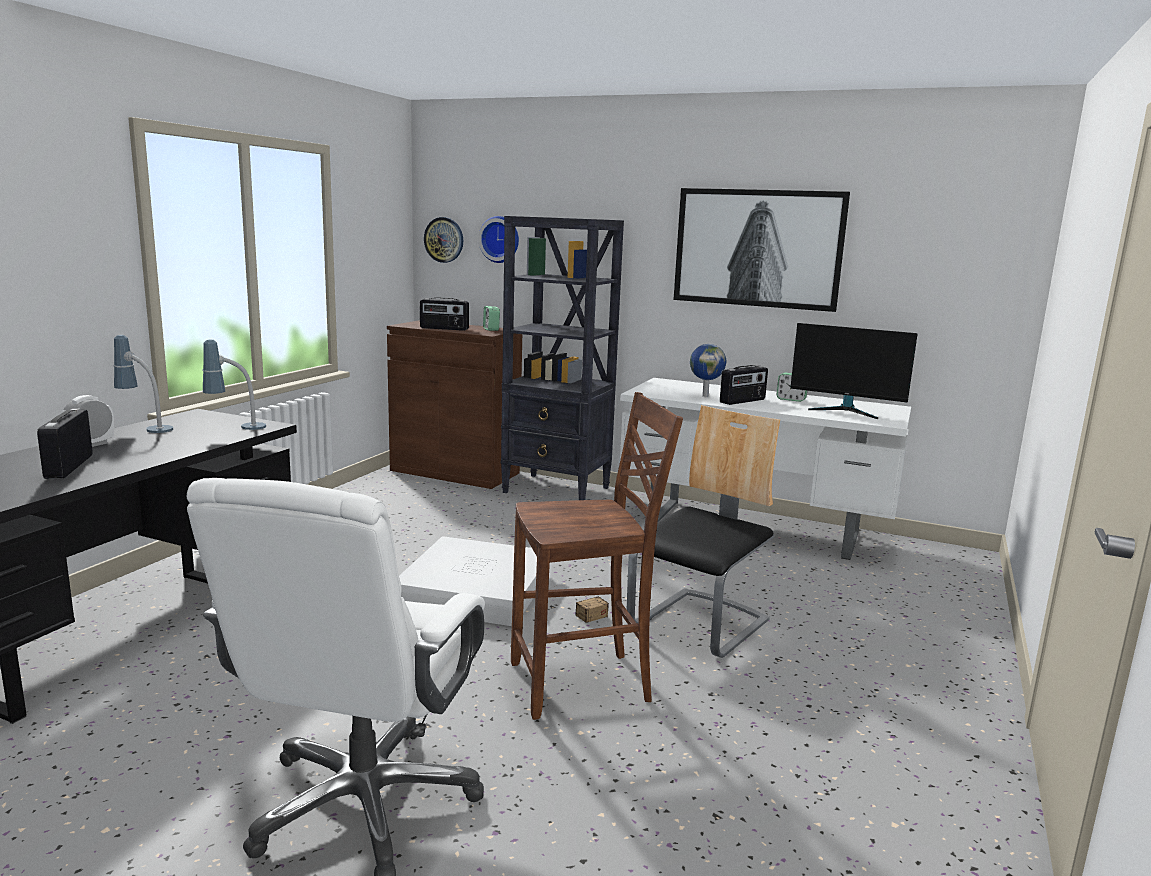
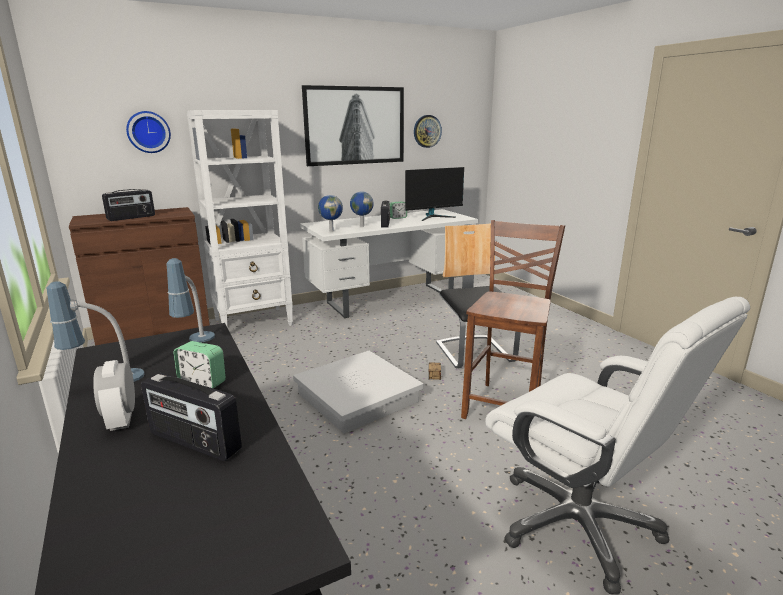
camera: 50 degrees left, 5 degrees up
wall clock [424,217,463,263] -> wall clock moved to [414,115,442,148]
alarm clock [483,306,500,331] -> alarm clock moved to [174,341,226,388]
black bookcase [501,216,624,500] -> white bookcase [186,110,293,326]
none -> globe [318,195,343,232]

